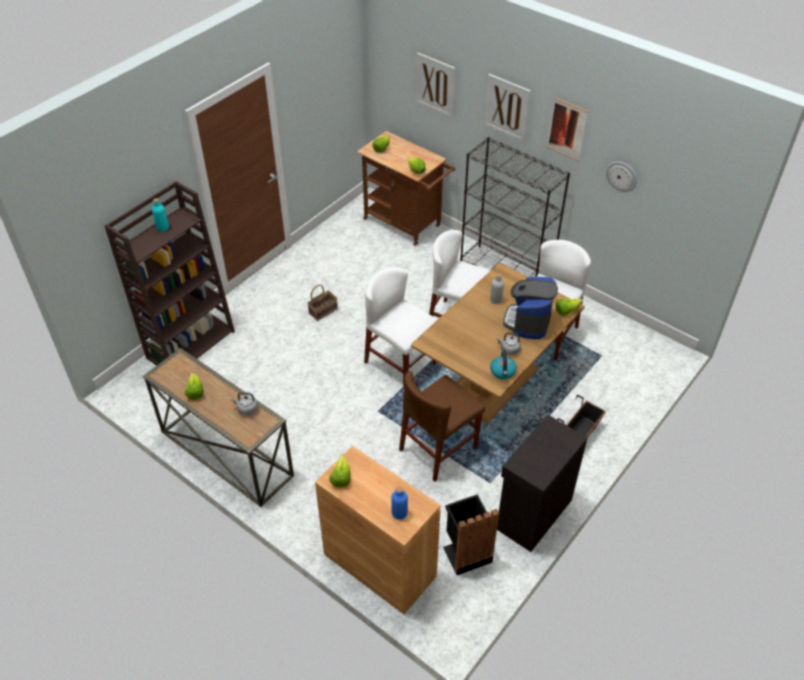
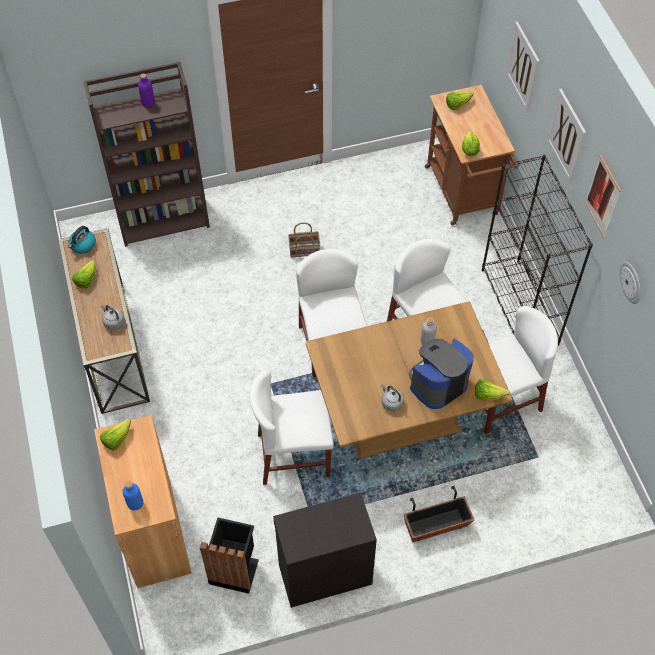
camera: 35 degrees right, 10 degrees up
turquoise bottle [152,198,169,231] -> purple bottle [138,73,155,108]
brown chair [399,371,485,482] -> white chair [249,370,334,485]
kettle [490,351,516,379] -> kettle moved to [68,226,96,254]

